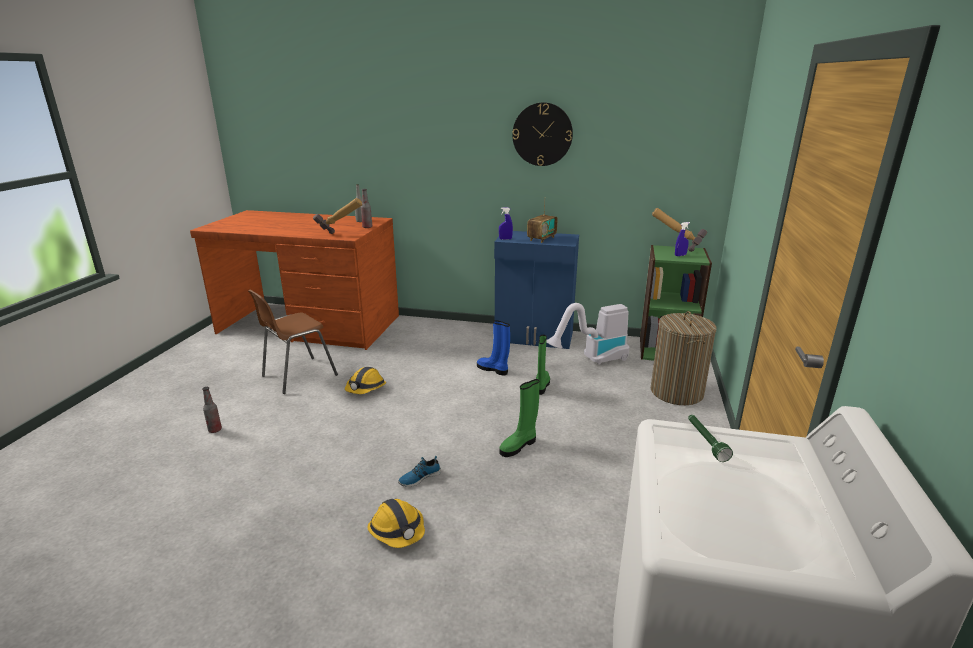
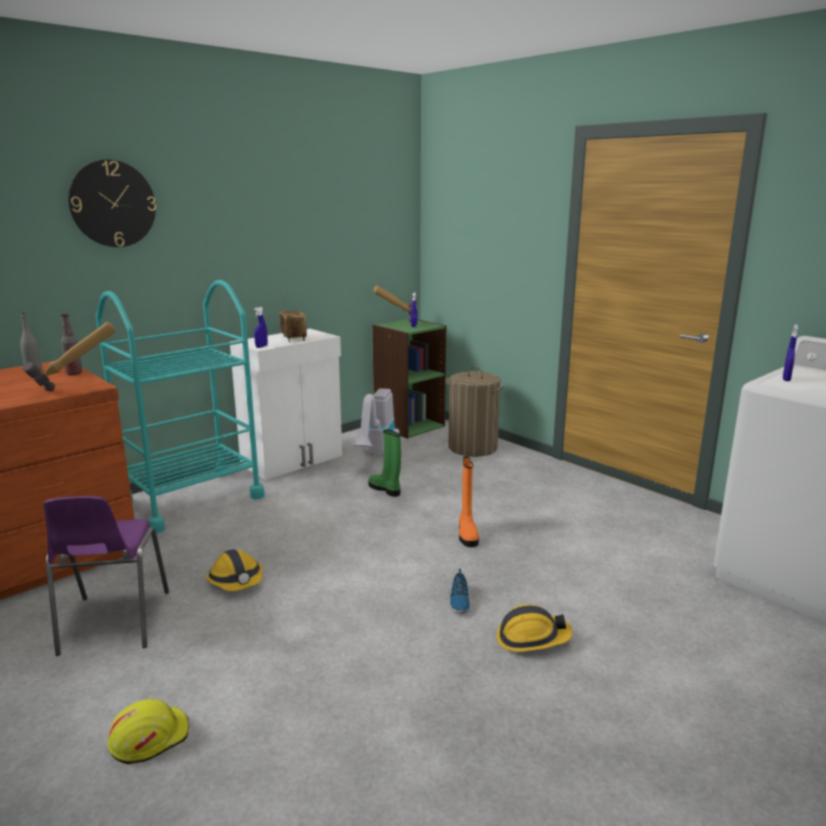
camera: 55 degrees left, 5 degrees down
bottle [202,387,222,433] -> yellow hard hat [108,699,189,764]
brown chair [248,290,338,394] -> purple chair [43,496,169,656]
blue boot [477,320,510,376] -> none
blue cabinet [494,231,579,349] -> white cabinet [230,329,342,480]
green boot [499,379,539,457] -> orange boot [459,456,479,547]
wall clock [512,102,573,166] -> wall clock moved to [68,160,156,247]
green flashlight [688,415,733,462] -> blue spray bottle [783,324,798,381]
none -> turquoise cart [96,280,265,533]

